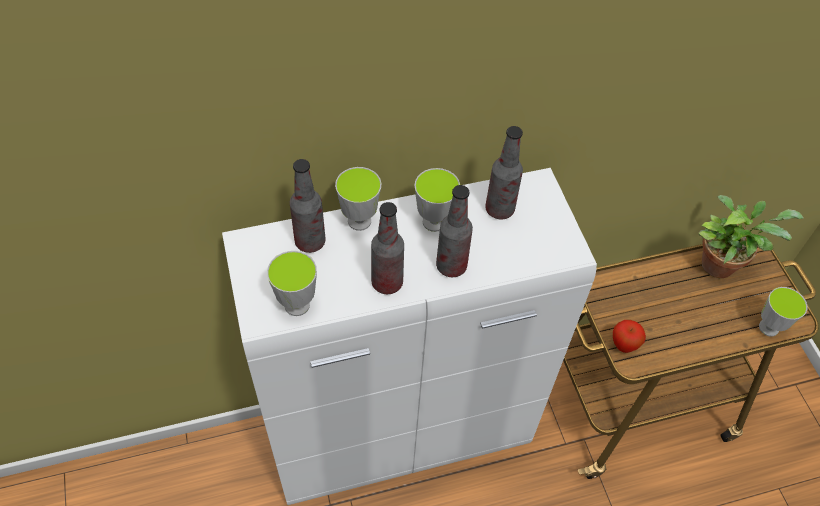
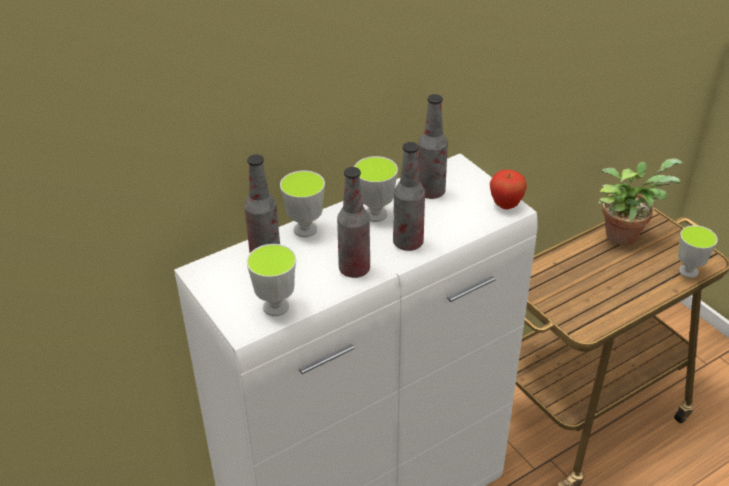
camera: 15 degrees left, 15 degrees down
apple [613,320,646,353] -> apple moved to [490,170,527,210]

